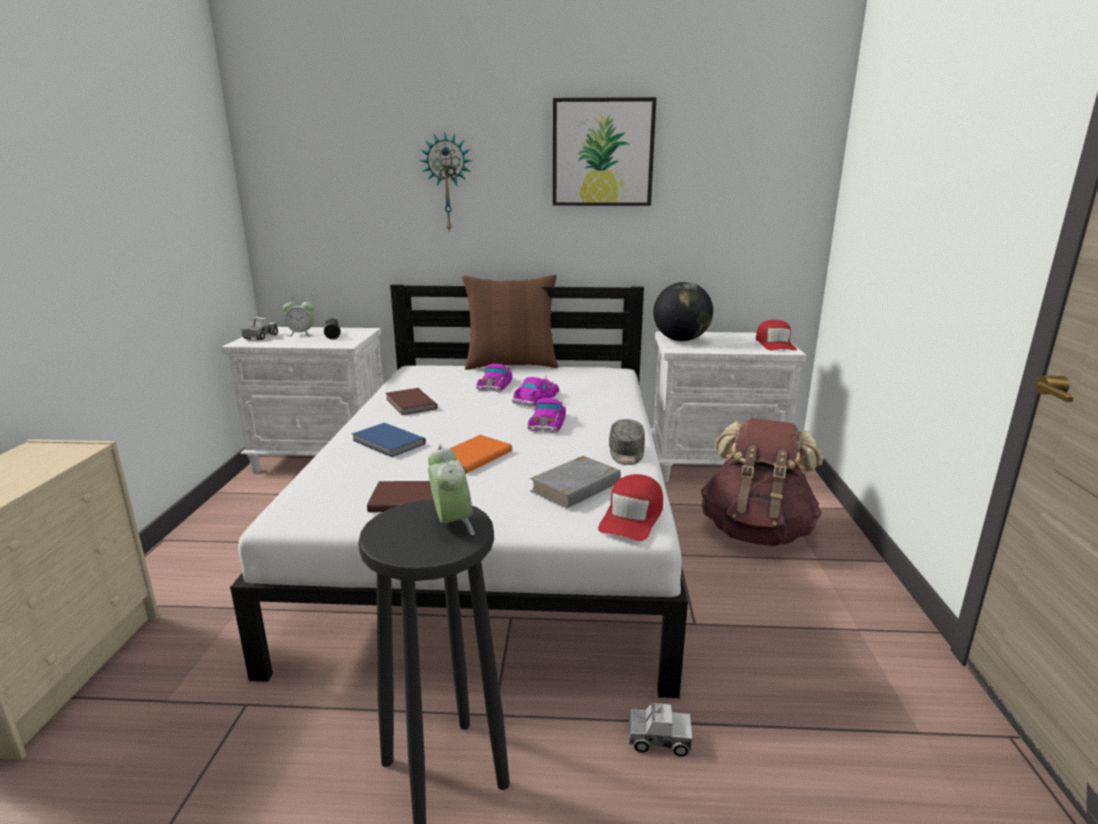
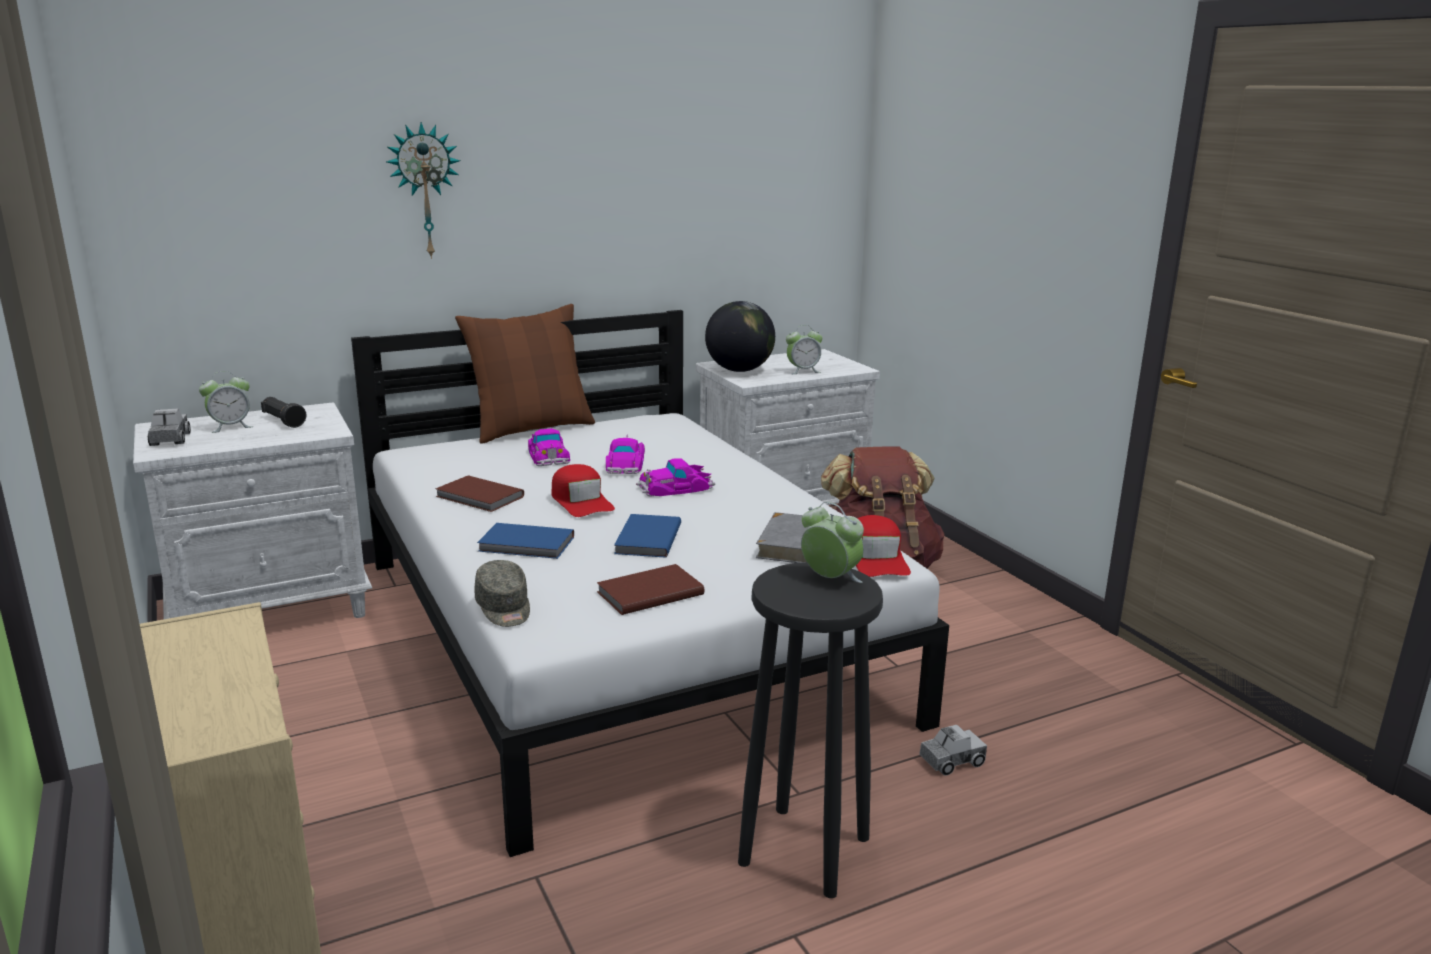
camera: 30 degrees left, 0 degrees up
orange book [450,435,512,474] -> blue book [614,514,681,558]
toy car [528,398,566,433] -> toy car turned 90 degrees clockwise [636,458,715,496]
picture [553,97,657,206] -> none
grey cap [609,419,645,465] -> grey cap moved to [474,560,530,627]
red cap [756,320,797,350] -> red cap moved to [551,464,615,517]
none -> alarm clock [786,325,822,374]

